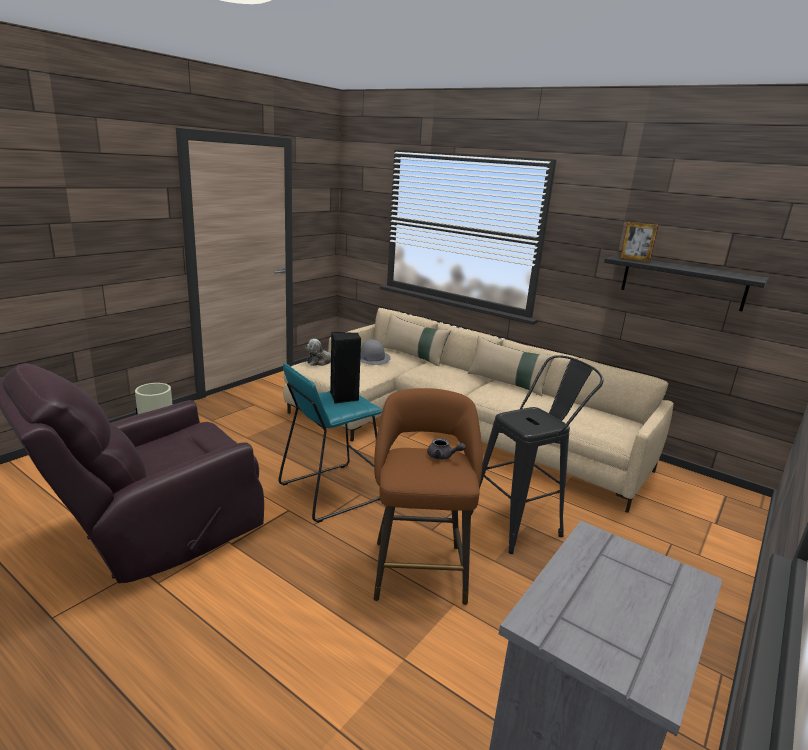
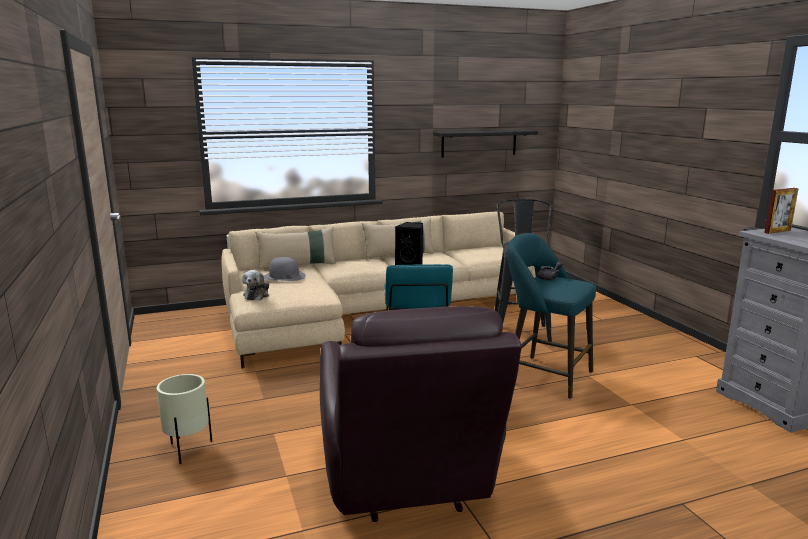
camera: 55 degrees left, 5 degrees down
brown stool [374,388,483,605] -> turquoise stool [507,233,596,399]
picture frame [620,221,659,262] -> picture frame moved to [764,188,799,234]

